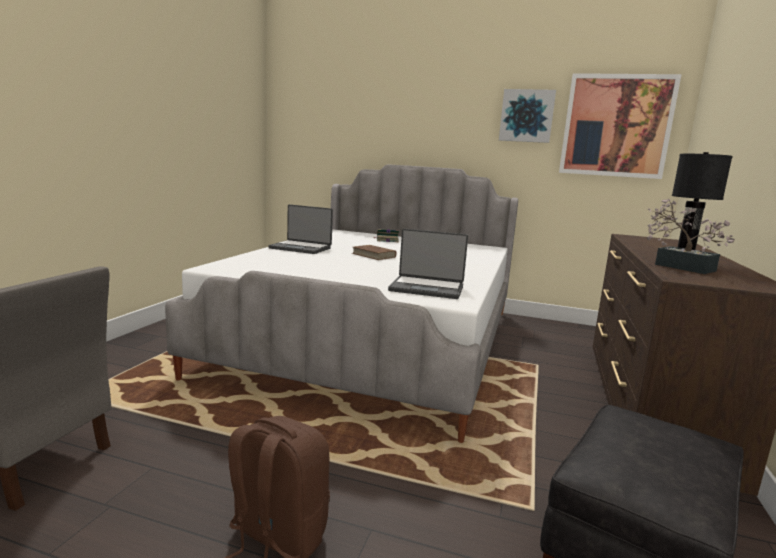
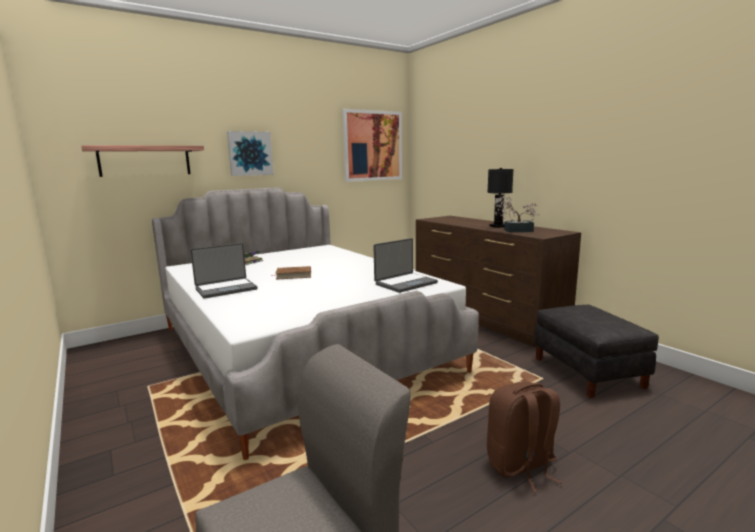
camera: 50 degrees left, 0 degrees up
picture [499,89,556,143] -> picture moved to [227,131,274,176]
none -> shelf [81,145,204,177]

